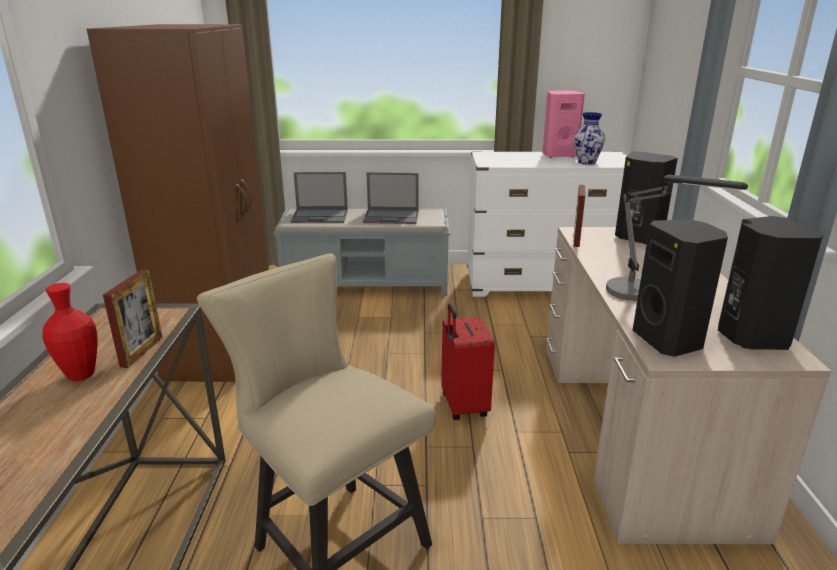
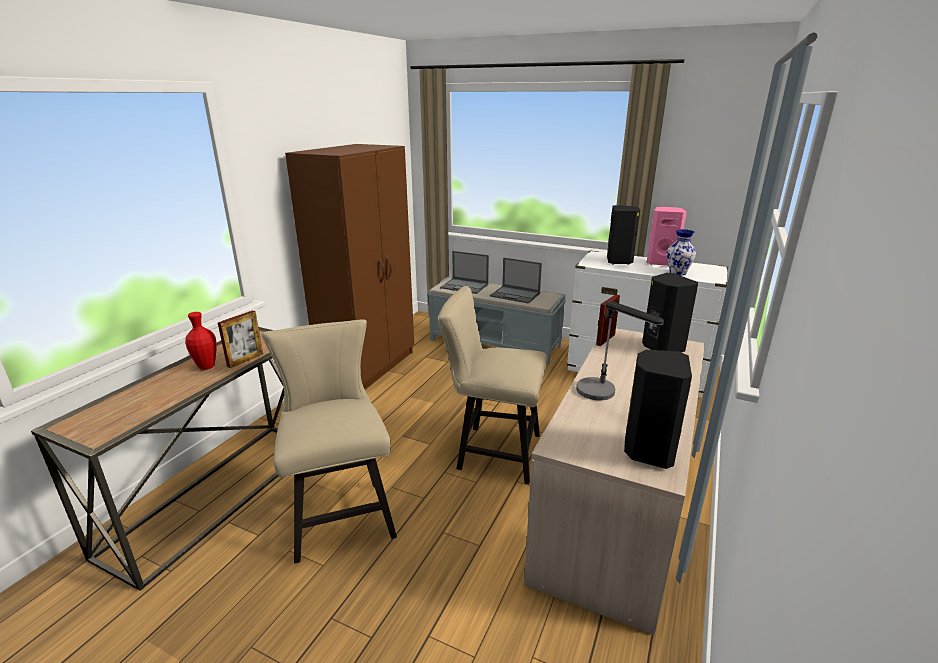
camera: 25 degrees right, 0 degrees up
red suitcase [441,304,495,420] -> beige chair [438,286,547,484]
black speaker [633,219,728,357] -> black speaker moved to [607,205,640,265]

